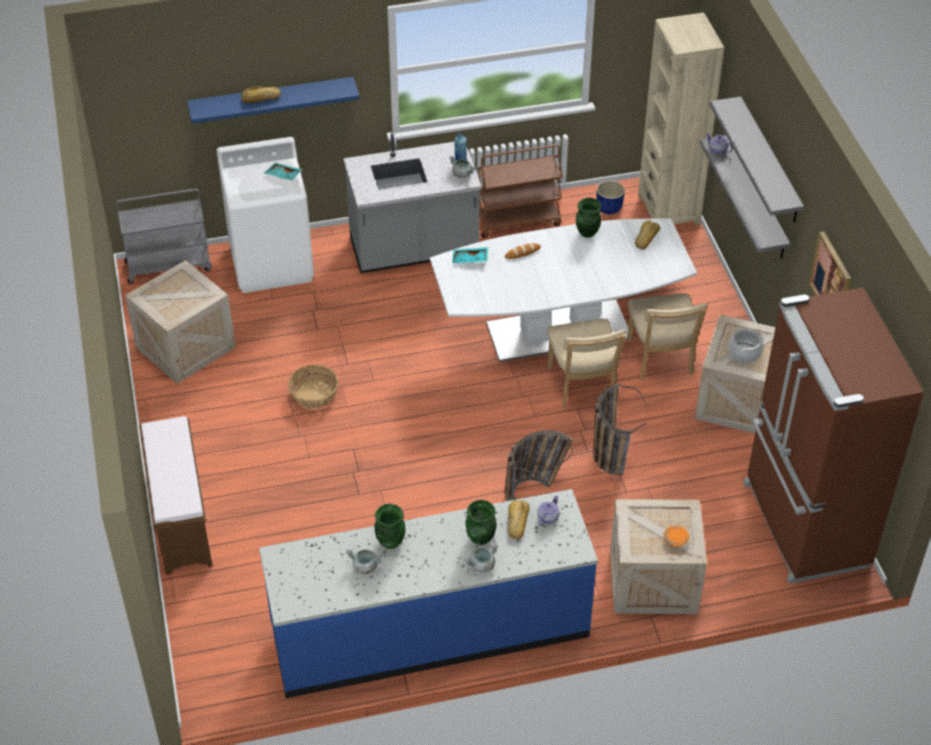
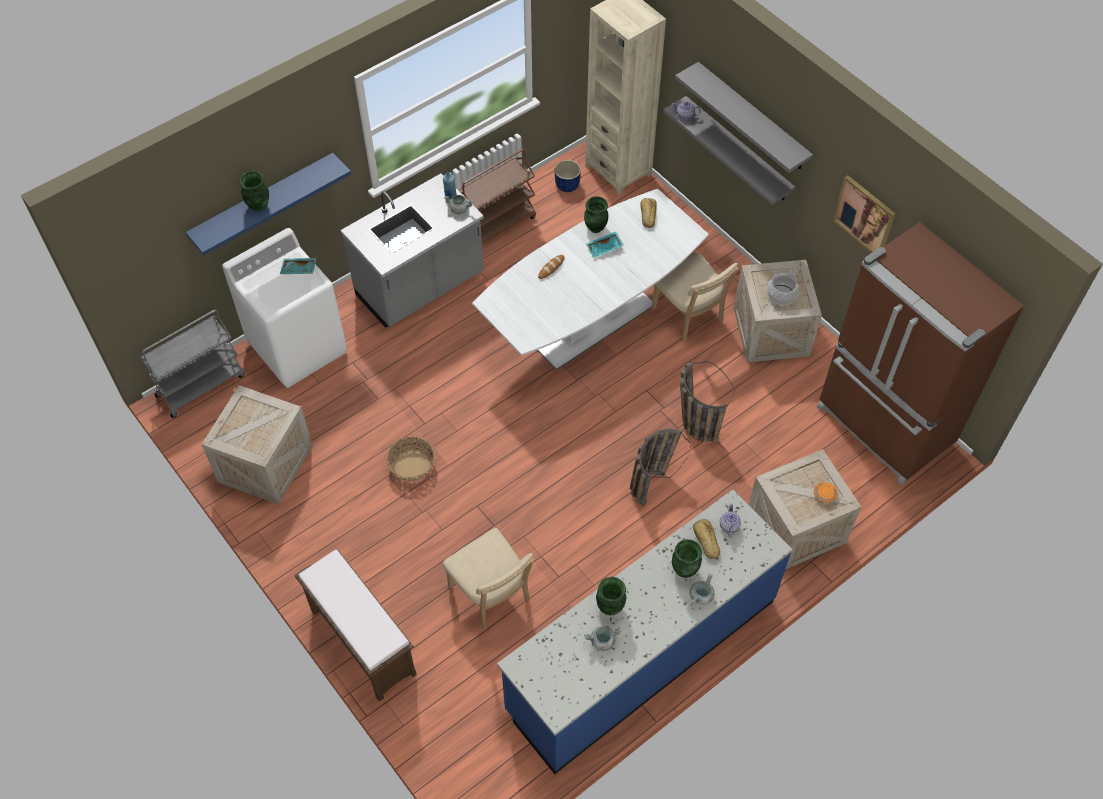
camera: 25 degrees left, 10 degrees up
bread [241,86,281,103] -> green vase [239,171,269,211]
turquoise tray [452,247,488,263] -> turquoise tray moved to [586,232,624,258]
beige chair [547,319,626,408] -> beige chair moved to [443,528,534,631]

